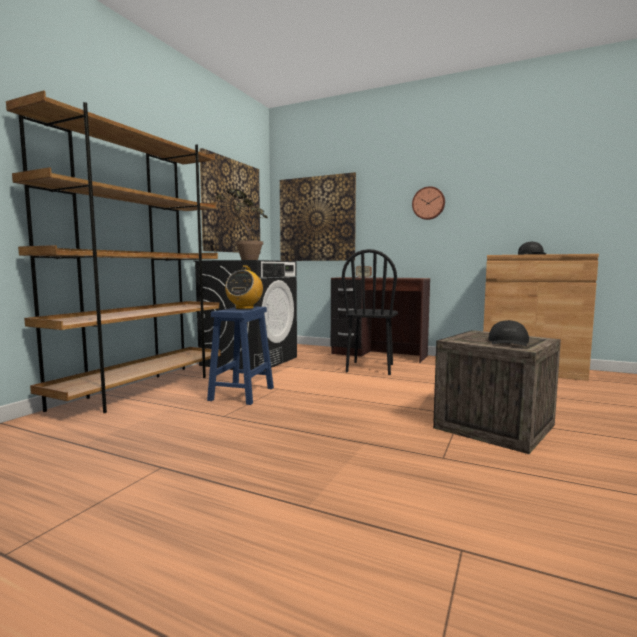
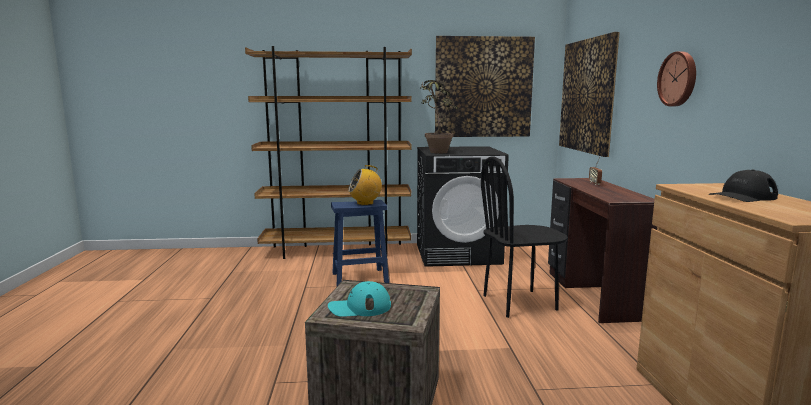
camera: 60 degrees right, 5 degrees up
black cap [489,320,529,346] -> turquoise cap [328,281,391,317]

